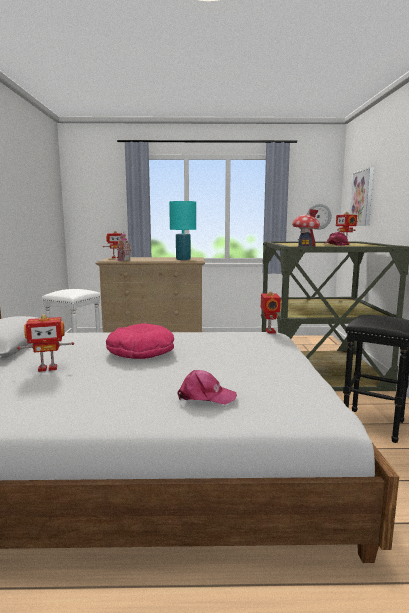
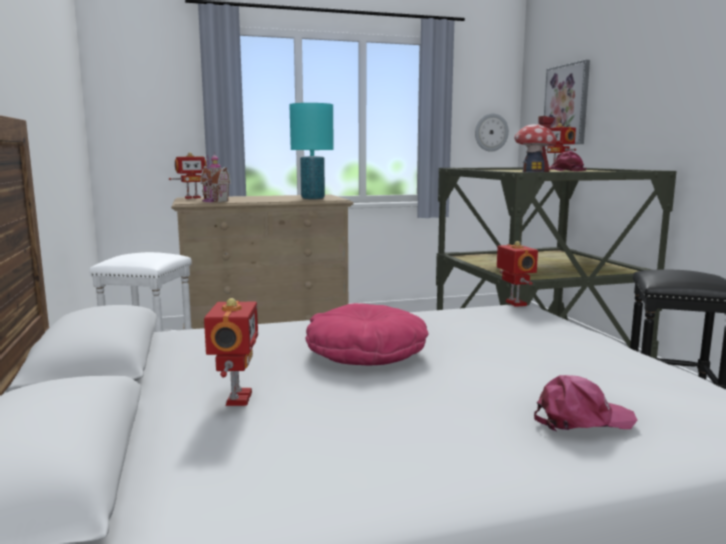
camera: 15 degrees left, 0 degrees up
toy robot [17,315,74,372] -> toy robot turned 60 degrees counterclockwise [204,298,258,406]

